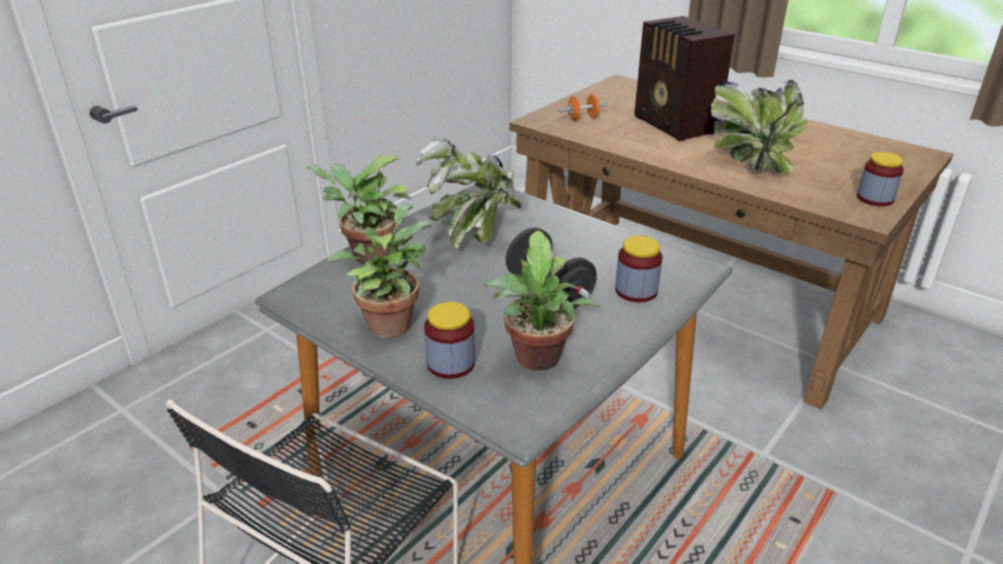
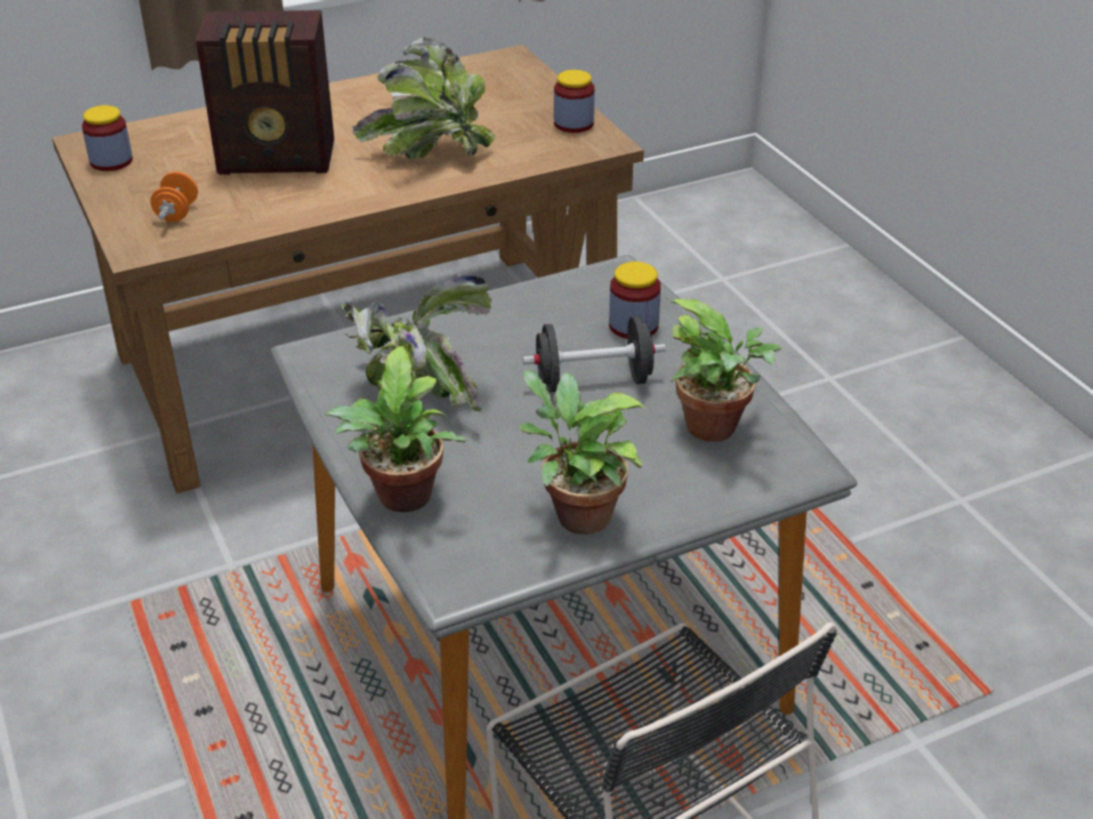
camera: 65 degrees left, 5 degrees up
jar [424,302,475,379] -> jar moved to [82,105,133,171]

